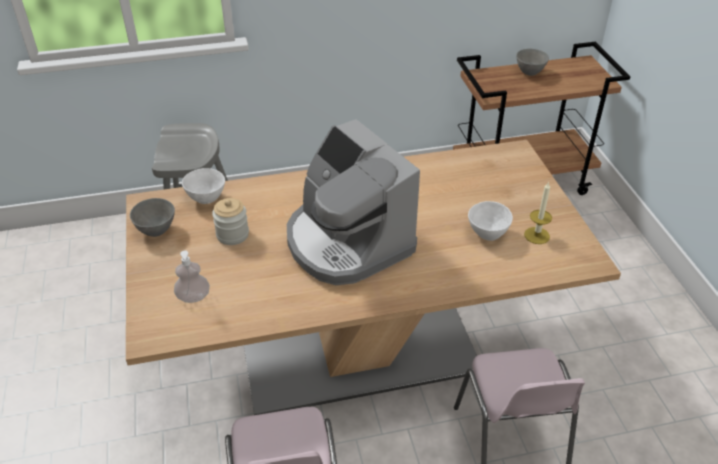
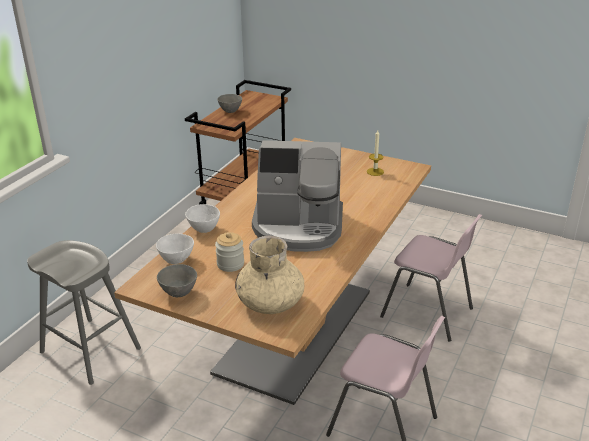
camera: 50 degrees left, 10 degrees down
soap dispenser [174,250,210,303] -> beige vase [235,235,304,314]
white bowl [468,201,513,241] -> white bowl moved to [185,204,220,233]

